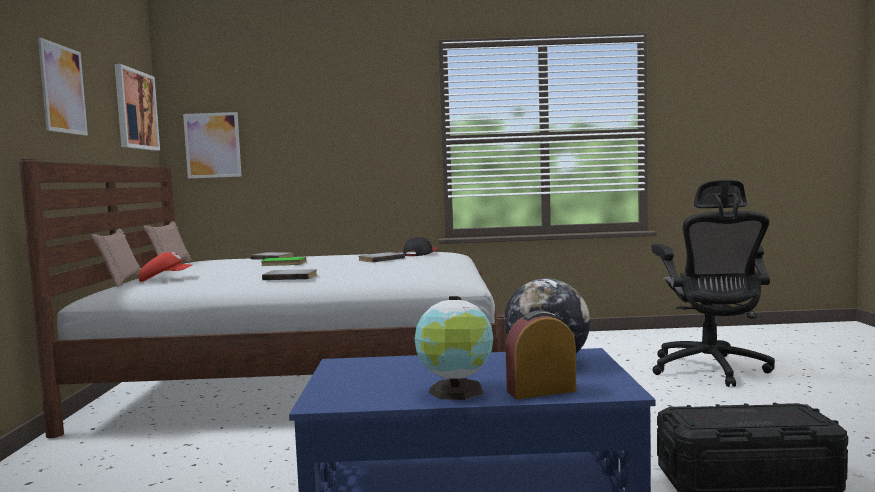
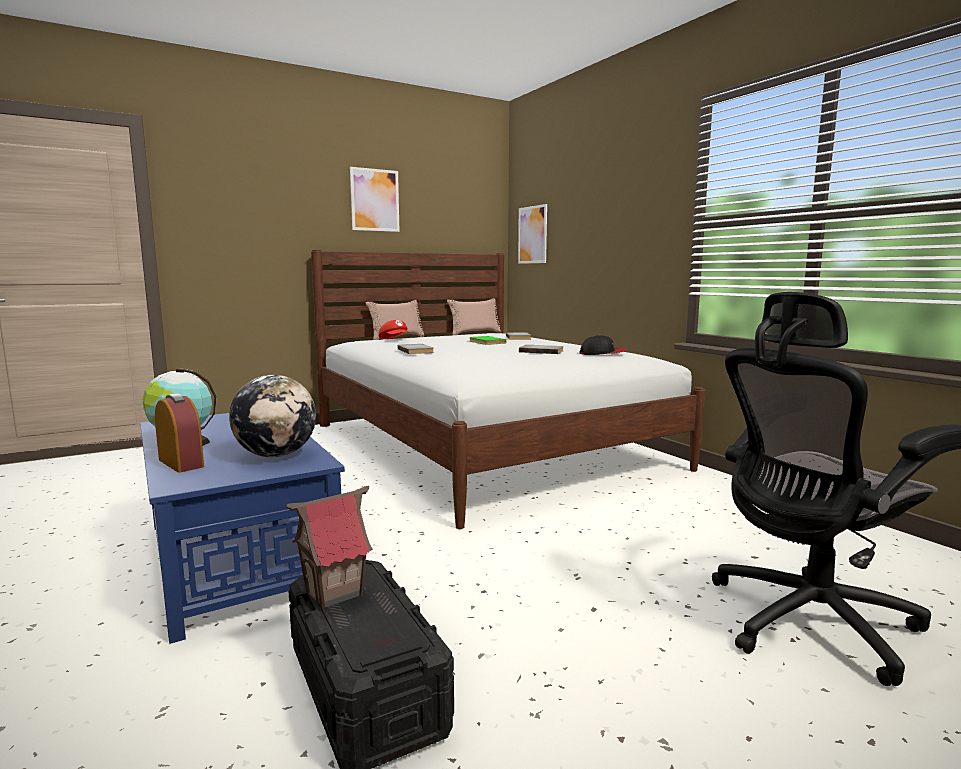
camera: 60 degrees right, 5 degrees up
picture [115,64,160,151] -> none
none -> toy house [286,486,373,609]

